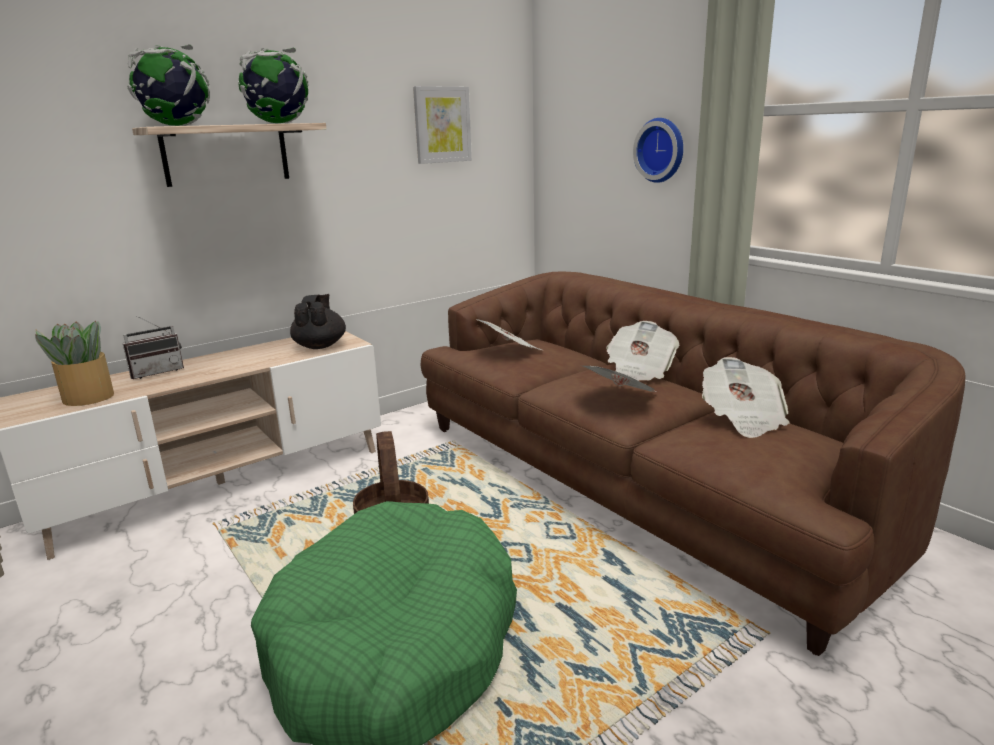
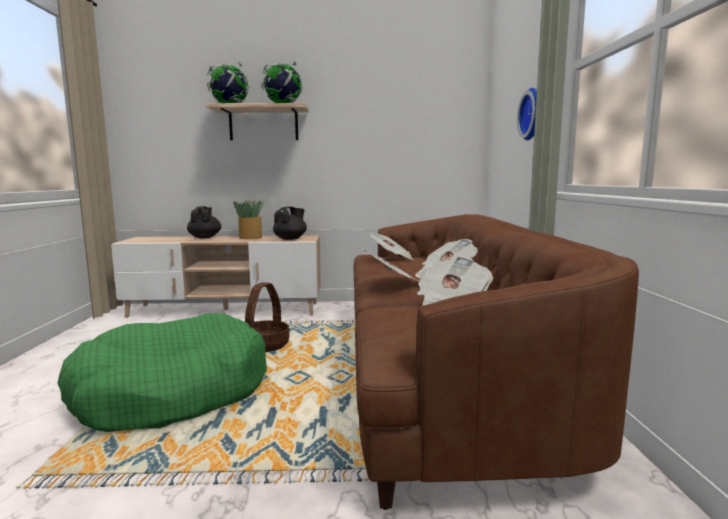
camera: 35 degrees right, 10 degrees down
potted plant [35,321,114,406] -> potted plant moved to [233,200,264,239]
radio [123,316,184,379] -> black teapot [187,206,221,238]
picture [413,86,472,164] -> none

